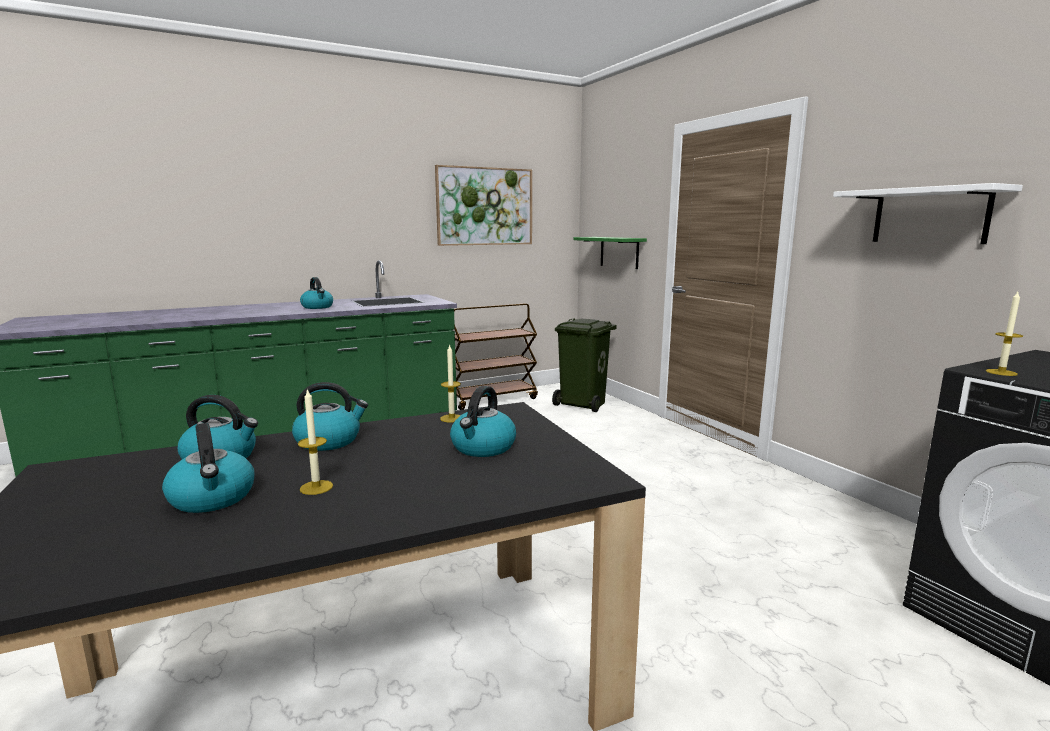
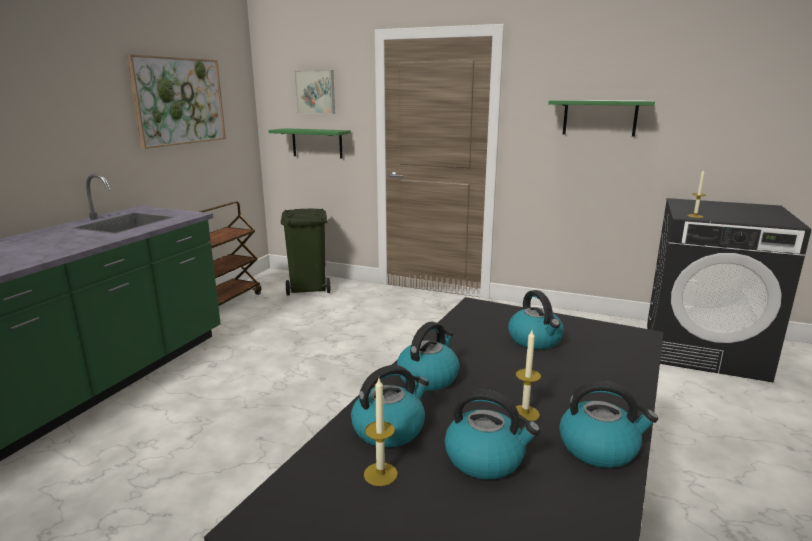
camera: 40 degrees left, 5 degrees up
kettle [300,277,333,309] -> kettle moved to [559,381,658,468]
candle [440,344,461,422] -> candle moved to [364,378,398,486]
white shelf [833,183,1023,244] -> green shelf [548,100,655,137]
none -> picture [295,70,335,114]

